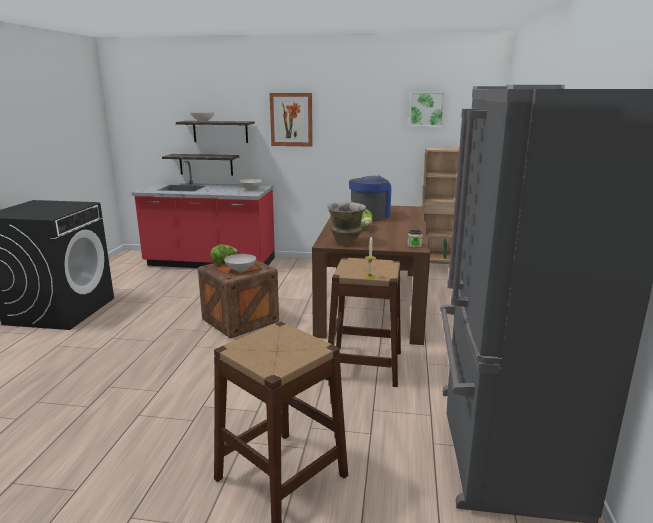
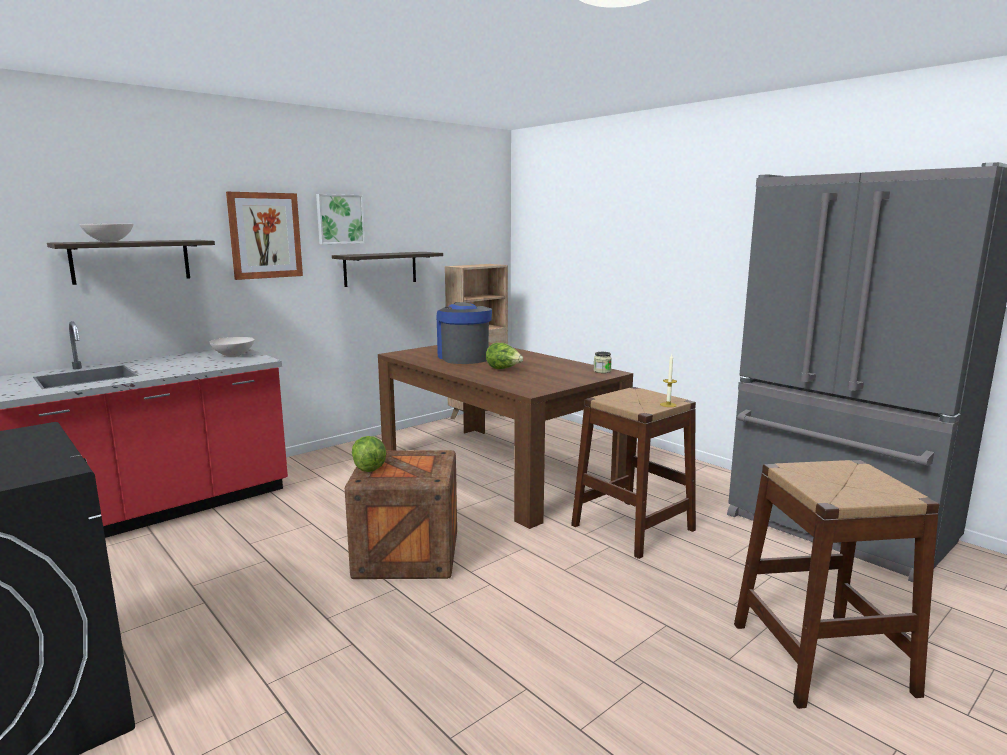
camera: 50 degrees left, 5 degrees down
shelf [162,154,239,176] -> shelf moved to [332,252,443,287]
white bowl [224,254,256,272] -> none
vase [327,202,366,245] -> none
picture [409,92,445,127] -> picture moved to [316,194,365,244]

